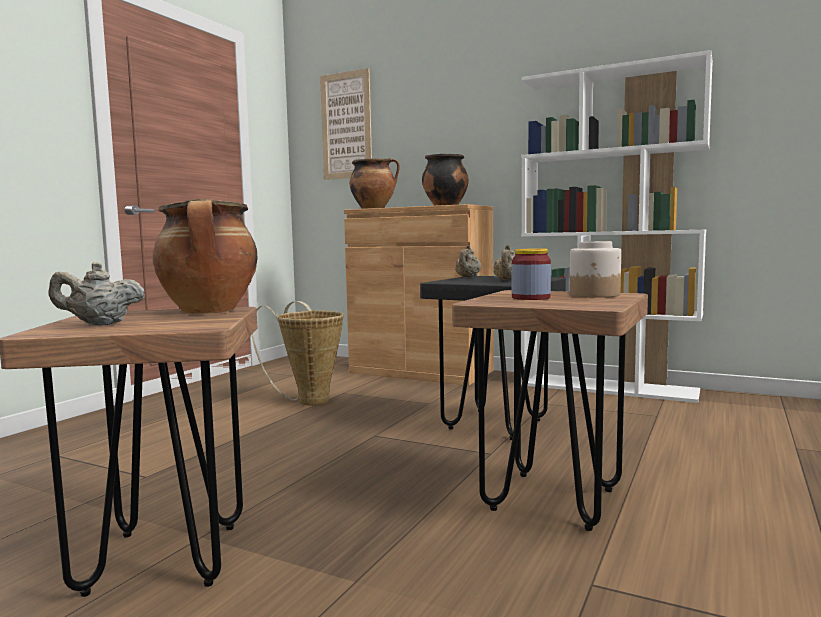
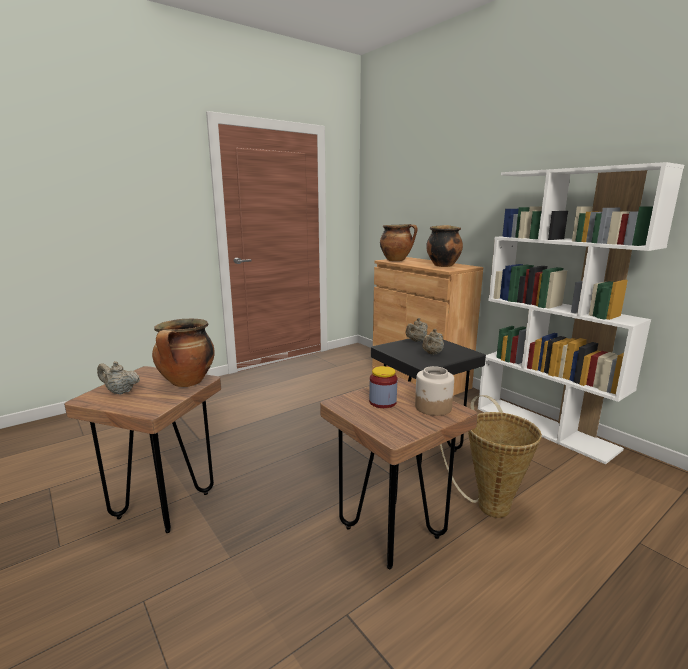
camera: 25 degrees right, 10 degrees up
basket [252,301,344,406] -> basket moved to [440,395,542,518]
picture [320,68,372,180] -> none

